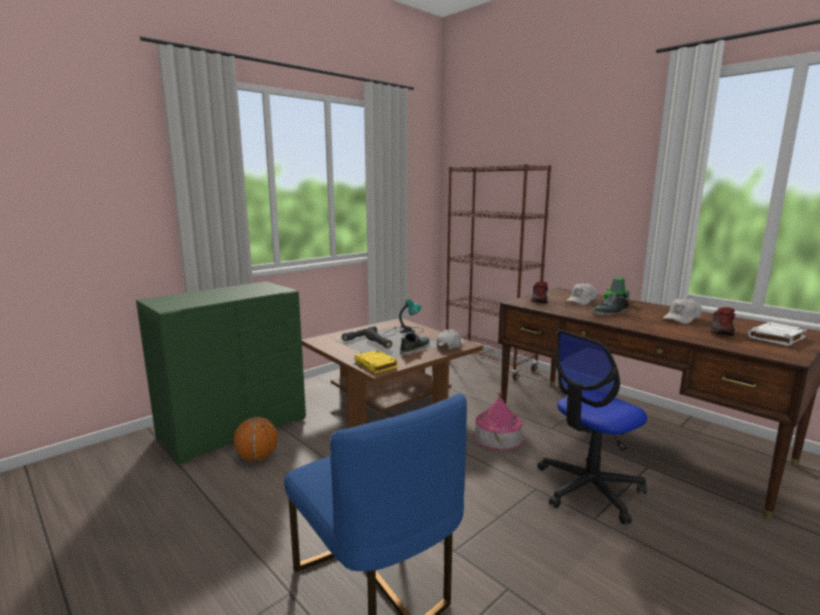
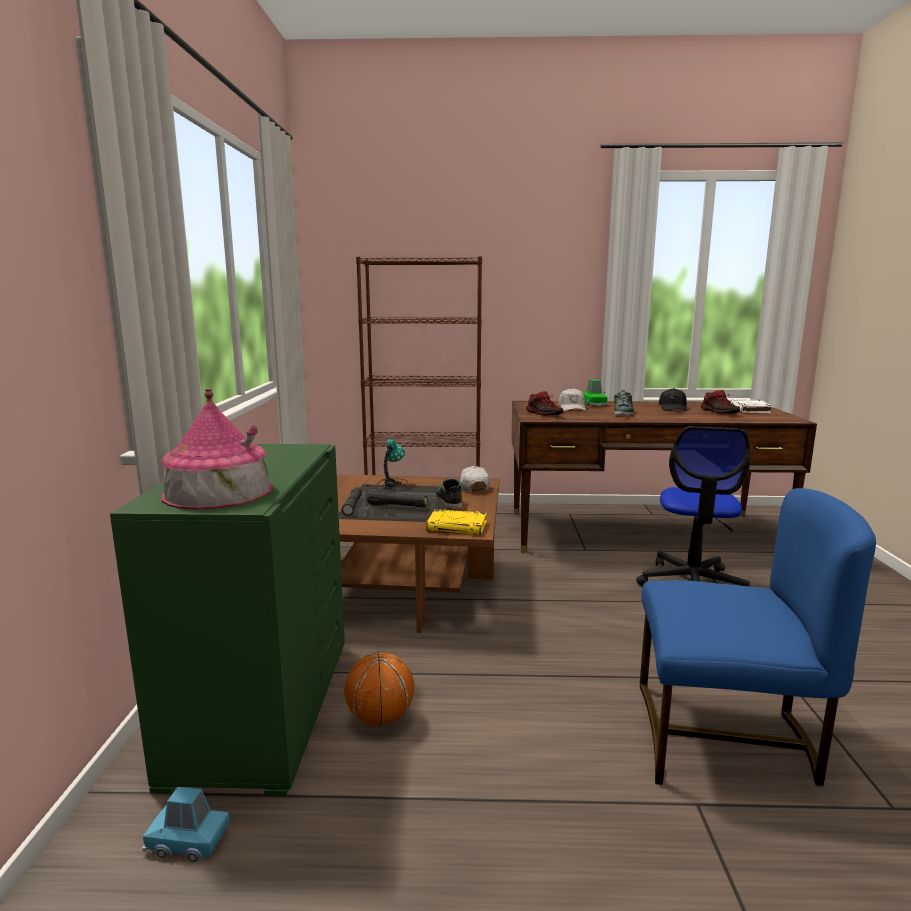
camera: 45 degrees left, 0 degrees up
toy house [473,392,523,450] -> toy house moved to [160,388,273,510]
white cap [662,298,702,324] -> black cap [659,388,688,411]
none -> blue toy car [142,787,230,862]

